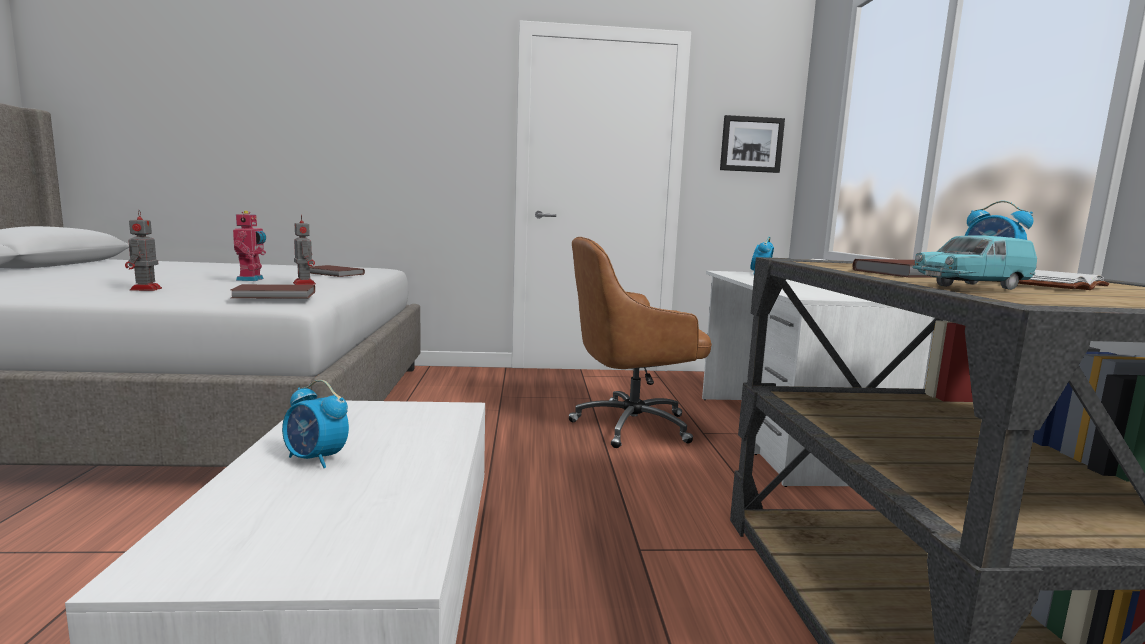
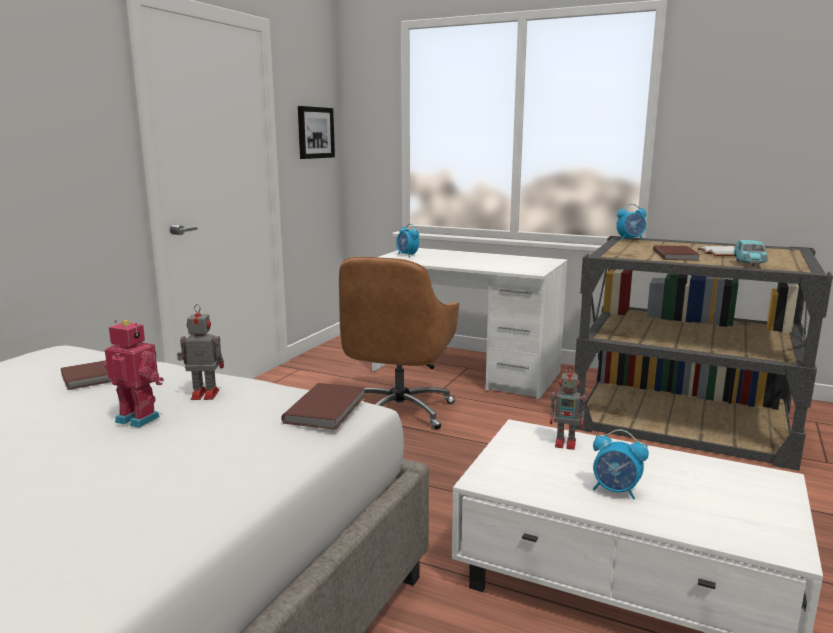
camera: 60 degrees left, 5 degrees up
toy robot [125,210,162,291] -> toy robot moved to [550,366,588,450]
alarm clock [282,380,349,468] -> alarm clock turned 60 degrees clockwise [593,429,649,499]

